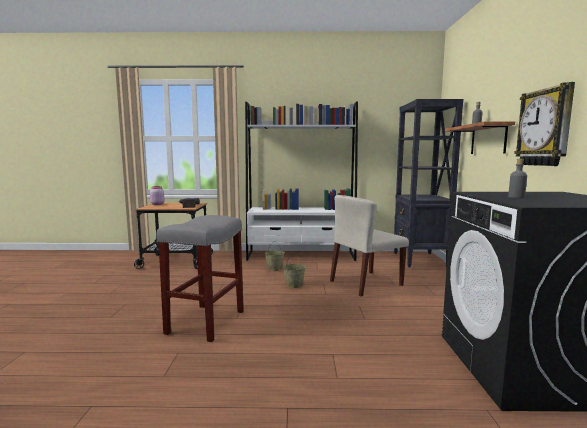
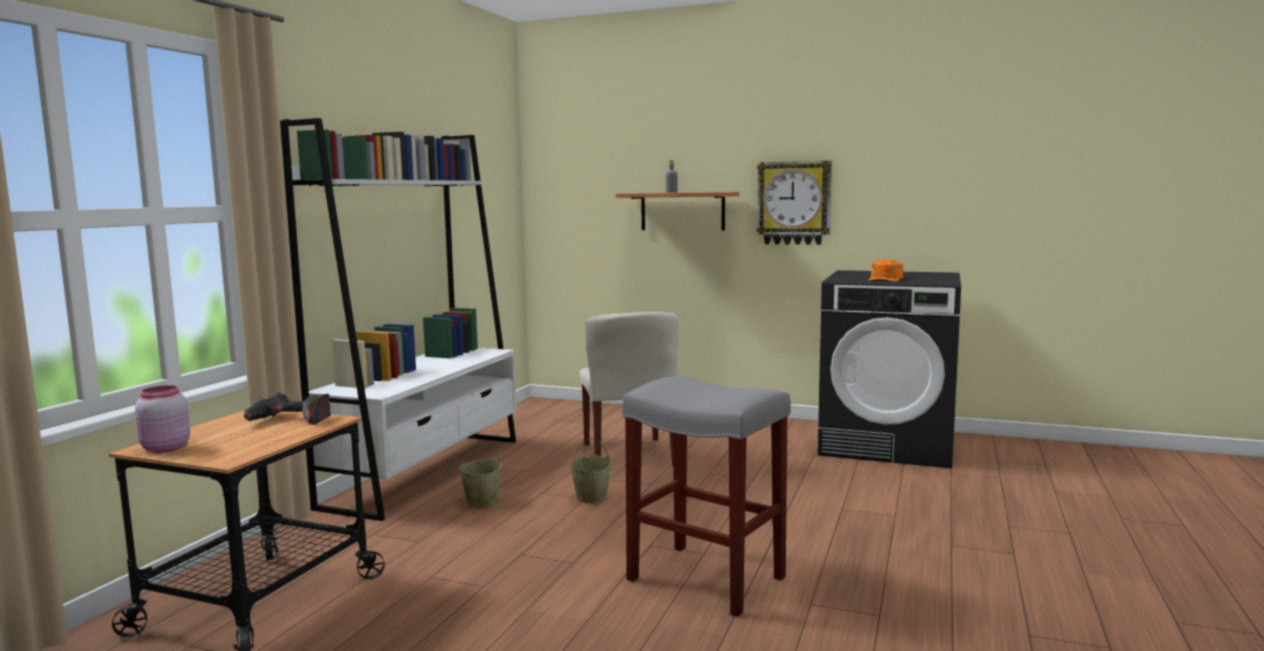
camera: 70 degrees left, 0 degrees up
black bookcase [394,99,463,267] -> none
grey bottle [508,159,527,198] -> orange cap [869,259,903,281]

